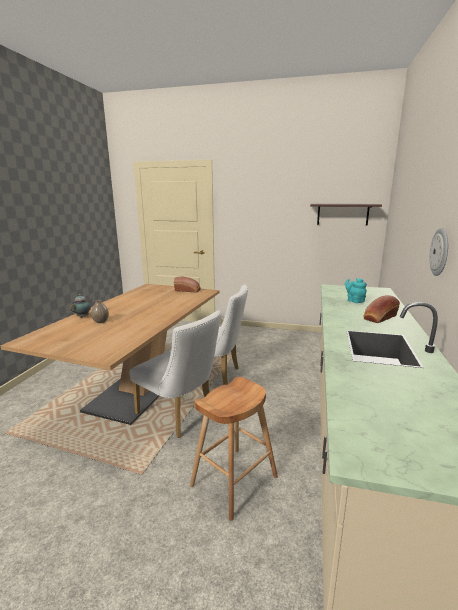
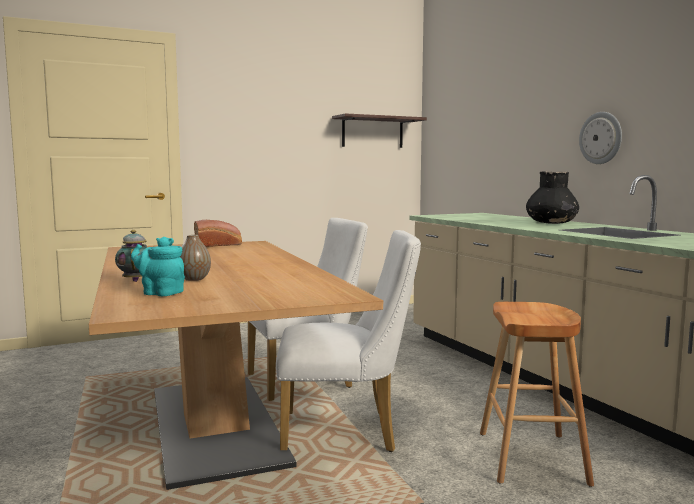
camera: 40 degrees left, 10 degrees down
turquoise teapot [345,278,367,303] -> turquoise teapot moved to [131,237,185,296]
bread [364,295,400,323] -> black vase [526,171,579,224]

